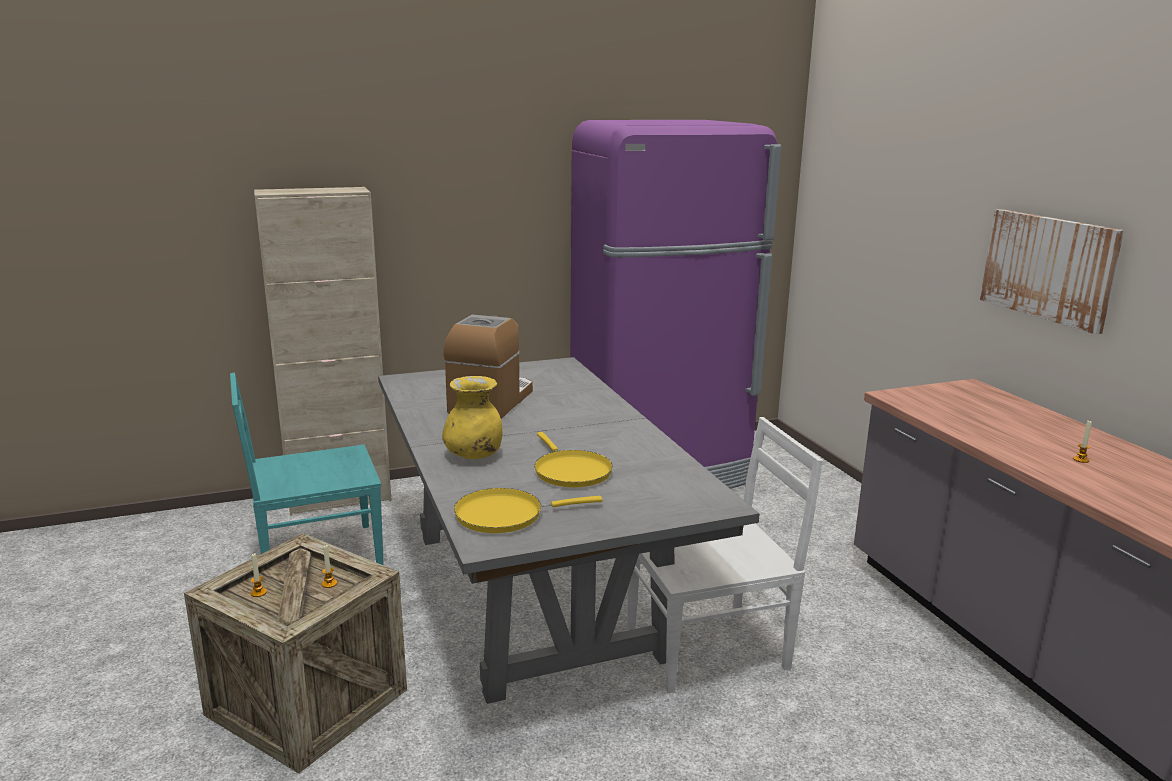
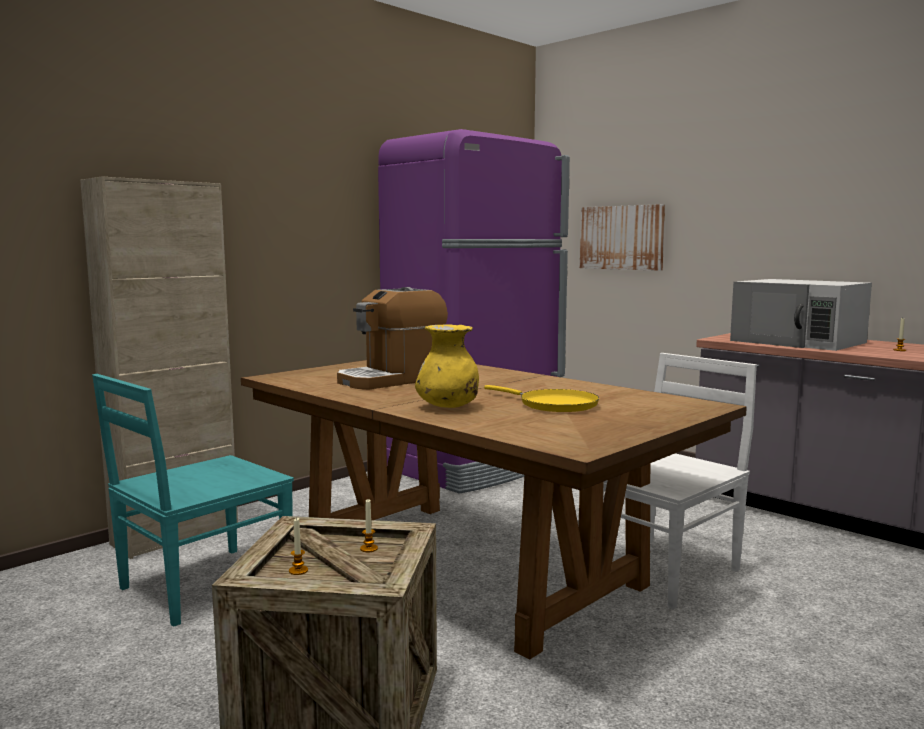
camera: 25 degrees left, 10 degrees down
grey dining table [378,357,760,704] -> brown dining table [241,360,747,659]
coffee machine [443,315,533,419] -> coffee machine turned 120 degrees counterclockwise [337,287,448,390]
yellow frying pan [454,488,603,533] -> none
picture [980,209,1124,334] -> picture moved to [580,204,665,271]
none -> white microwave [730,279,872,351]

